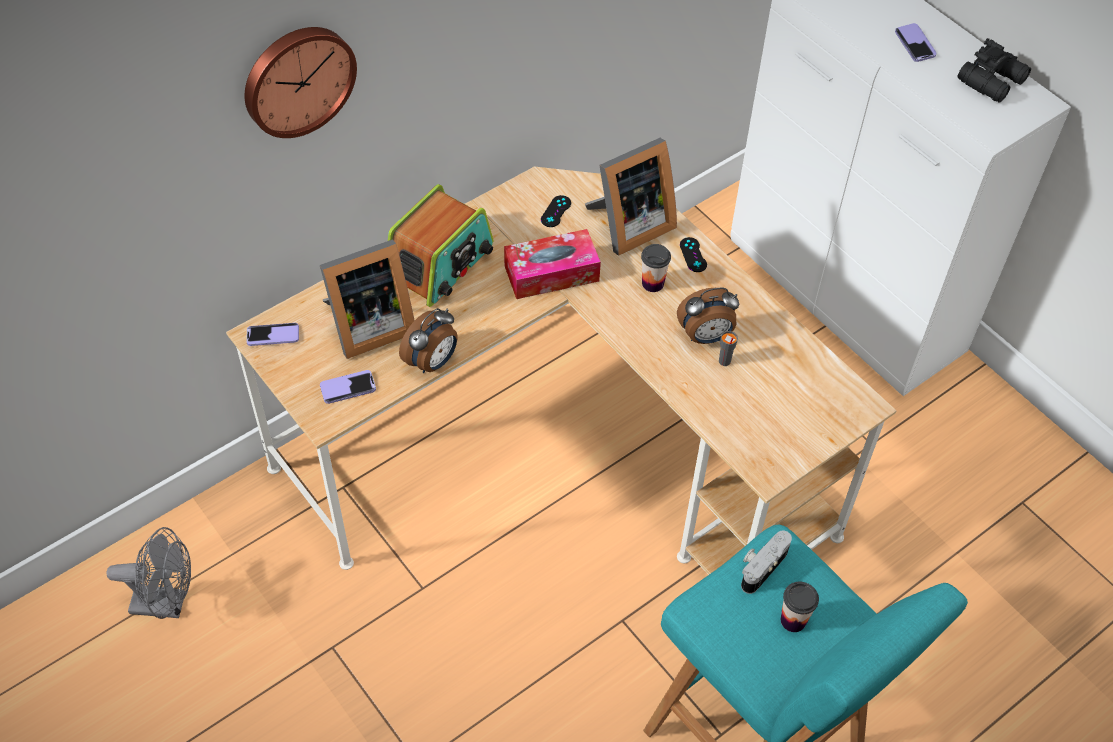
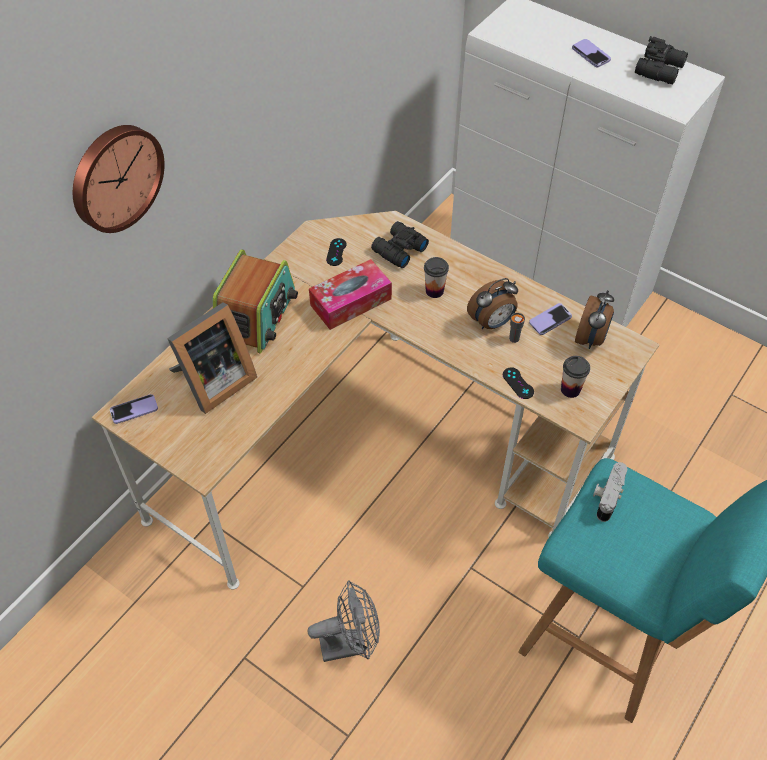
camera: 15 degrees left, 0 degrees up
grey fan [106,527,191,619] -> grey fan moved to [307,581,380,662]
phone [320,370,376,404] -> phone moved to [529,303,572,335]
alarm clock [399,308,458,373] -> alarm clock moved to [575,290,614,349]
picture frame [585,138,677,256] -> black binoculars [371,221,429,268]
black game controller [680,237,707,272] -> black game controller moved to [503,367,534,399]
cup [781,582,819,632] -> cup moved to [561,356,590,398]

